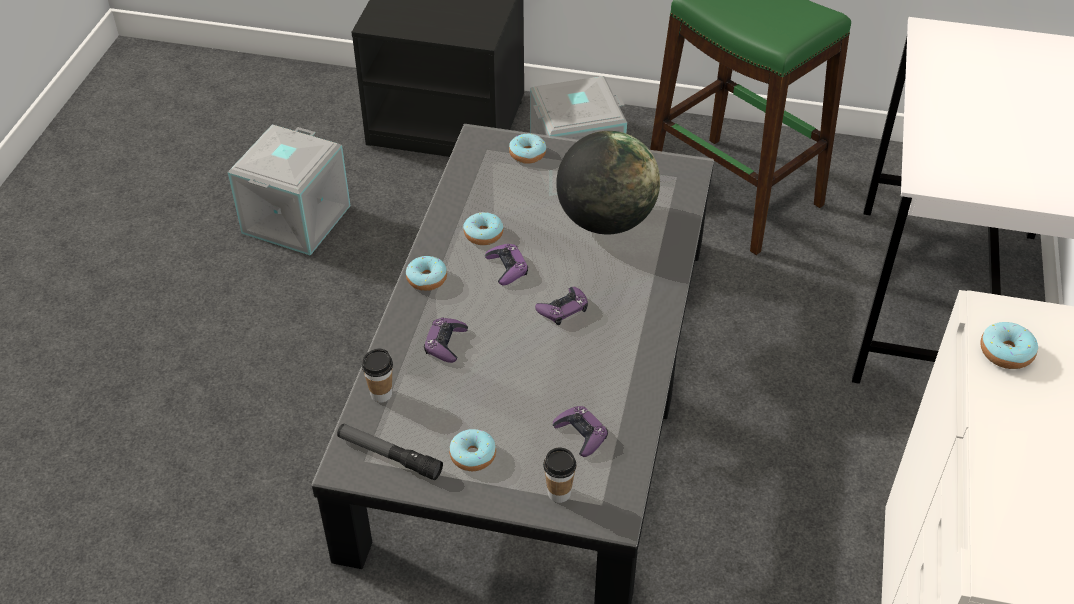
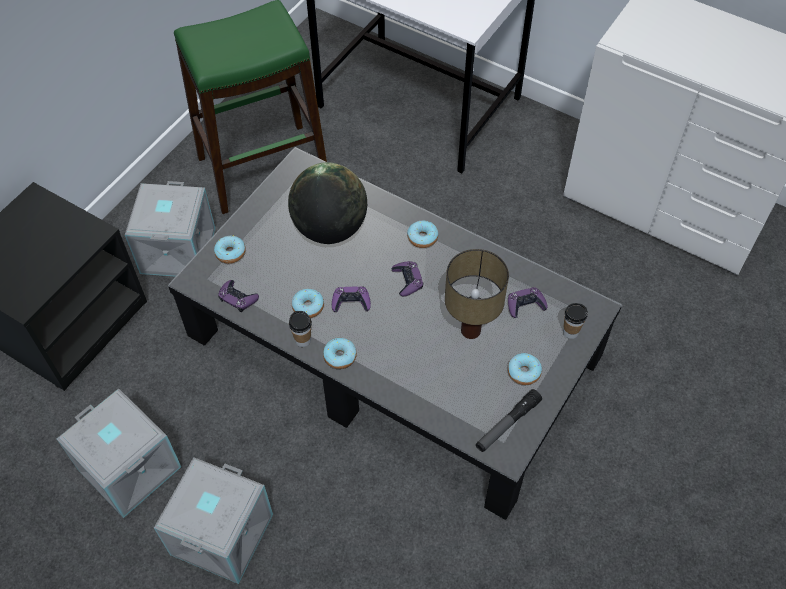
camera: 70 degrees left, 10 degrees up
cup [362,349,393,403] -> cup moved to [289,311,312,347]
purple game controller [424,317,468,363] -> purple game controller moved to [218,280,259,312]
donut [980,322,1038,369] -> donut moved to [407,220,438,248]
none -> grey storage box [154,457,273,584]
none -> table lamp [445,249,509,339]

